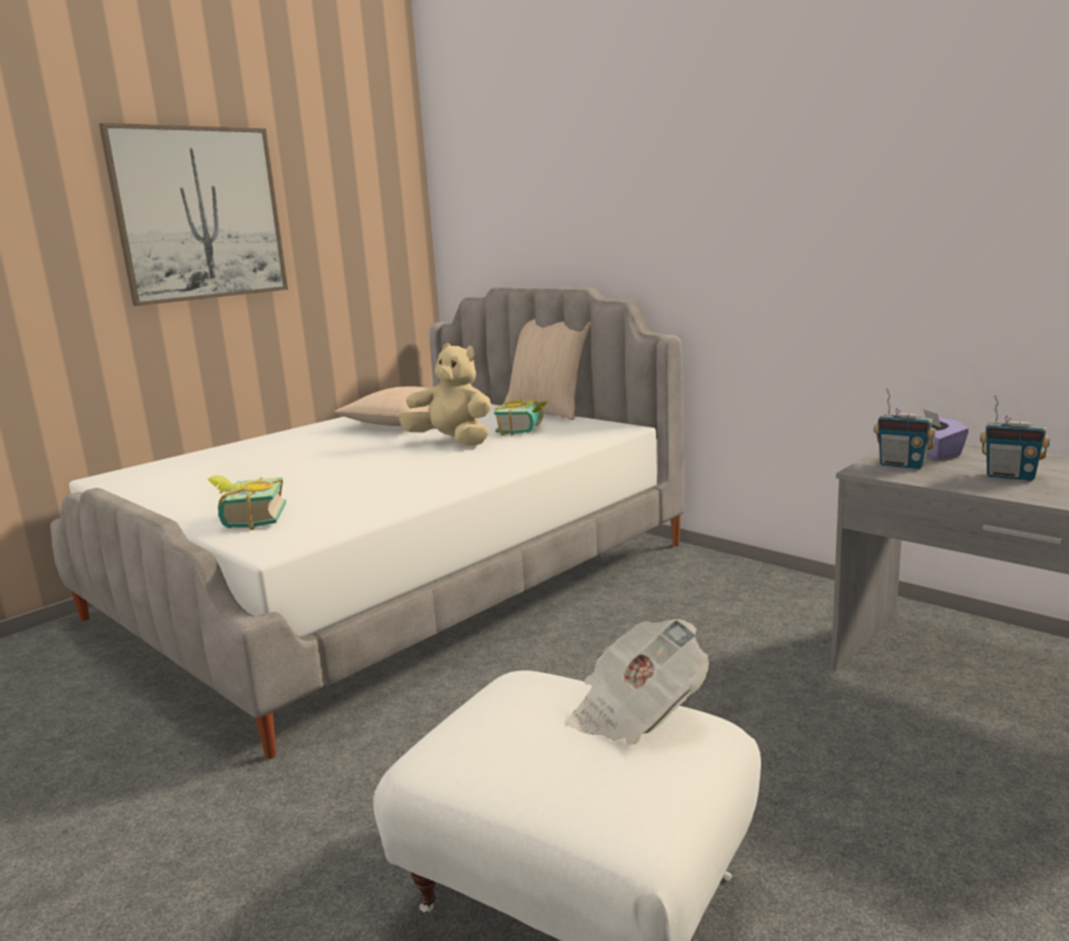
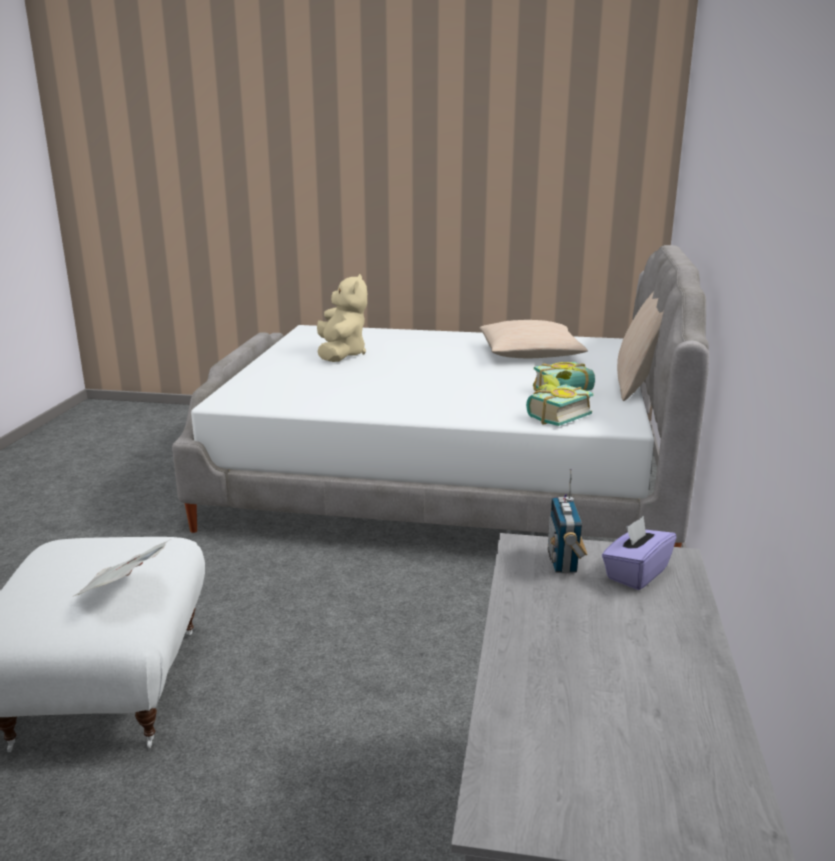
camera: 55 degrees right, 5 degrees up
picture [99,123,288,306] -> none
book [207,475,286,530] -> book moved to [526,374,594,426]
beige plush toy [399,343,491,446] -> beige plush toy moved to [317,274,367,362]
radio [980,395,1050,481] -> none

